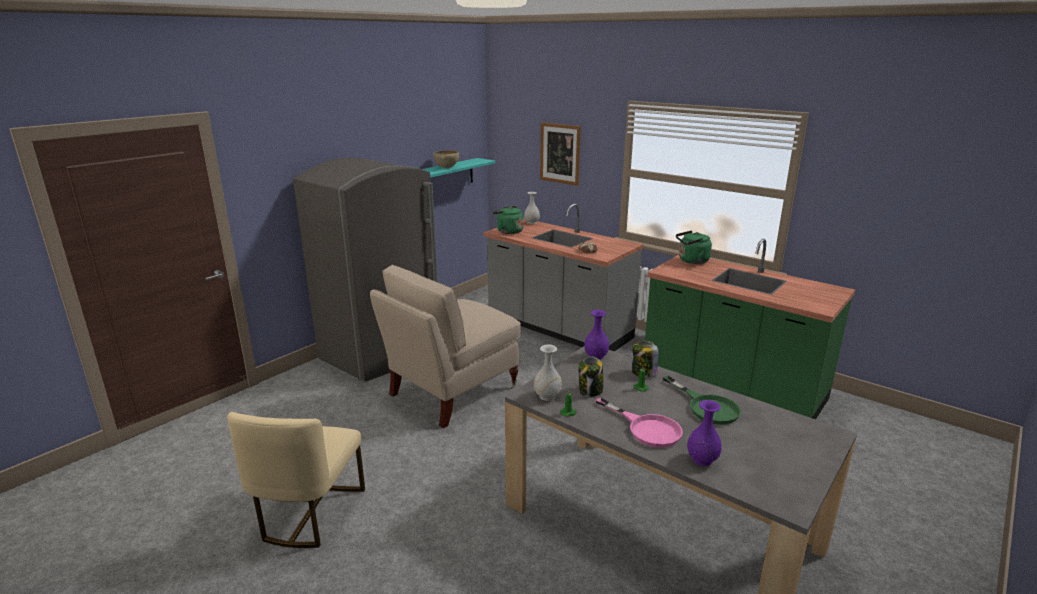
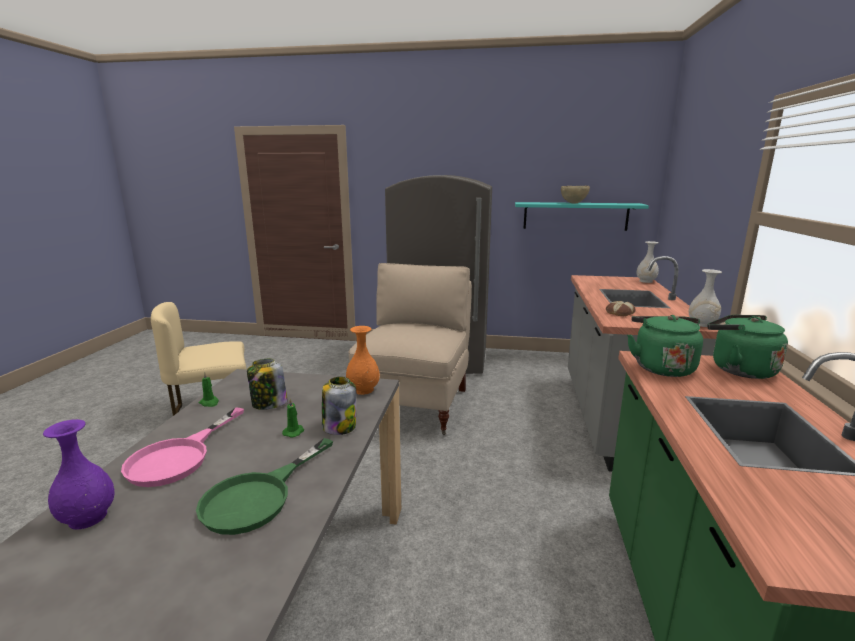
camera: 60 degrees right, 5 degrees down
beige chair [370,265,521,428] -> beige chair turned 90 degrees clockwise [348,263,472,435]
green kettle [492,206,524,234] -> green kettle moved to [627,315,703,377]
white vase [534,345,562,401] -> white vase moved to [689,269,722,327]
picture [540,122,581,186] -> none
purple vase [584,310,609,360] -> orange vase [346,326,380,395]

